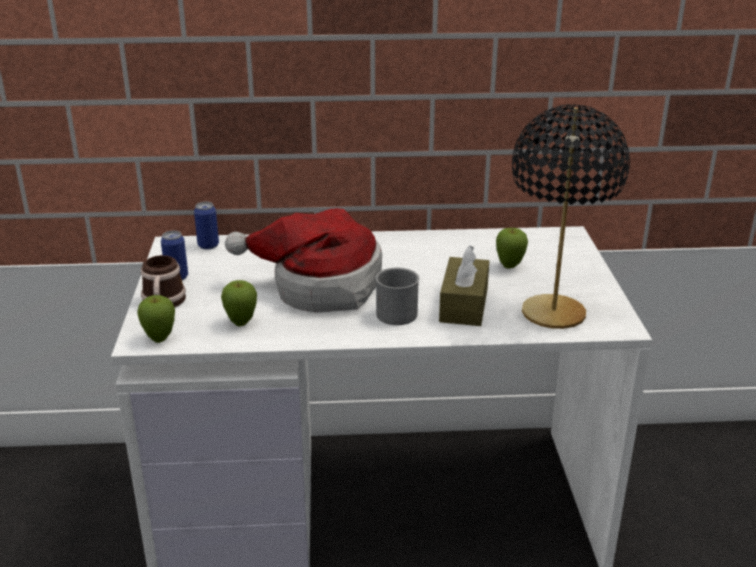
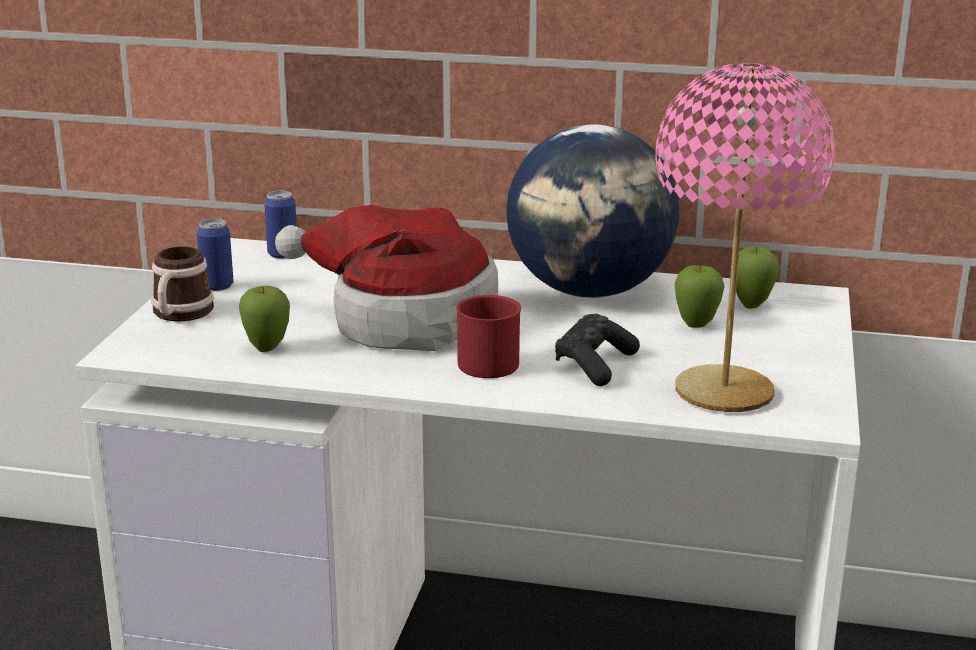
camera: 15 degrees right, 5 degrees down
apple [137,295,175,343] -> apple moved to [736,247,780,309]
grey mug [375,268,419,325] -> red mug [456,295,521,378]
brown tissue box [439,245,489,326] -> black game controller [555,314,640,386]
black table lamp [512,104,630,329] -> pink table lamp [655,62,835,412]
none -> globe [506,124,679,298]

